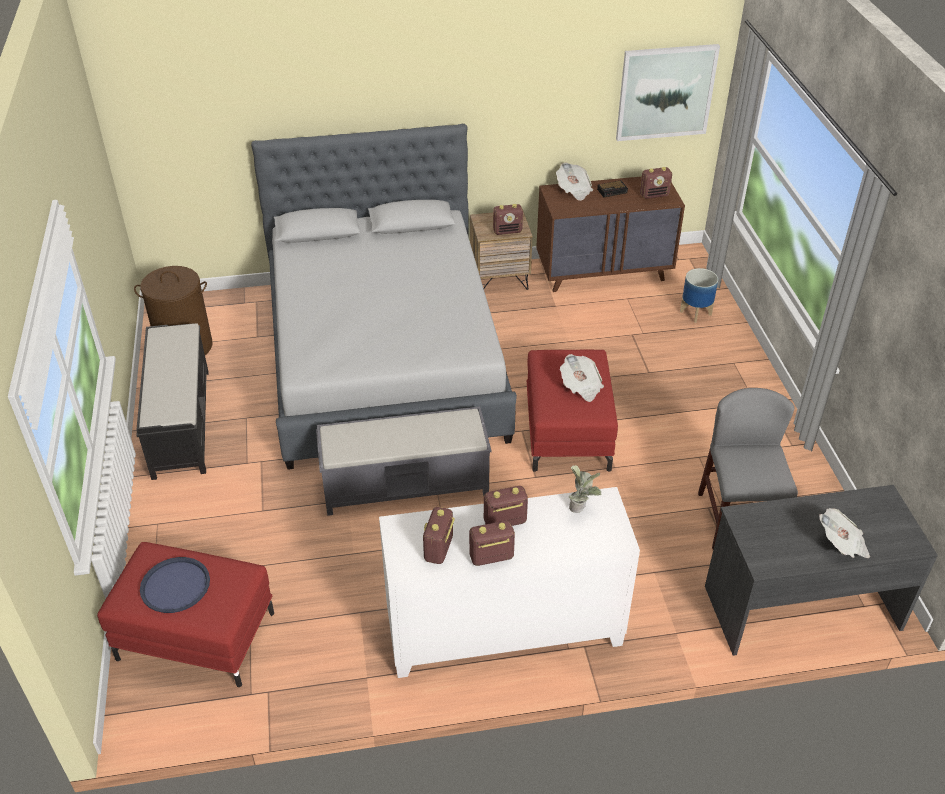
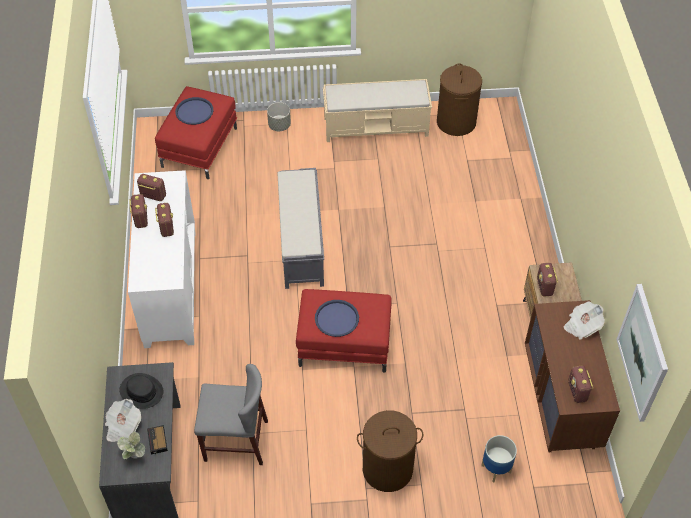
camera: 95 degrees right, 10 degrees up
black bench [136,323,208,480] -> beige bench [323,79,432,142]
grey bed [251,124,517,470] -> none
newspaper [560,354,604,402] -> blue tray [315,300,359,337]
potted plant [569,465,602,513] -> potted plant moved to [117,432,145,459]
alarm clock [597,181,628,197] -> alarm clock moved to [147,425,168,454]
none -> black hat [120,373,163,409]
none -> grey planter [267,102,291,131]
none -> brown laundry basket [357,410,423,492]

